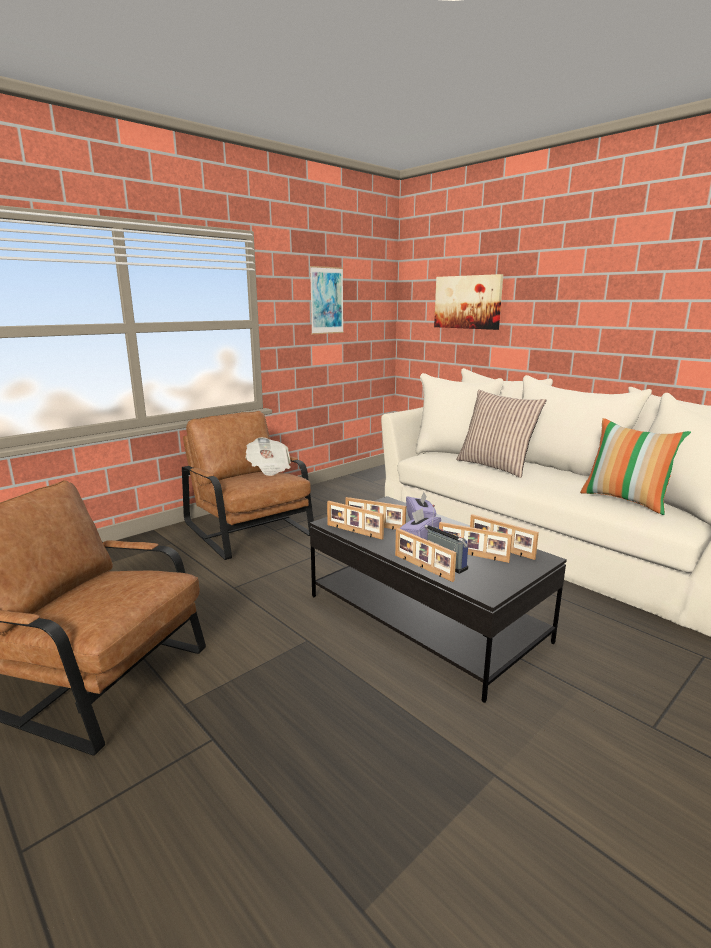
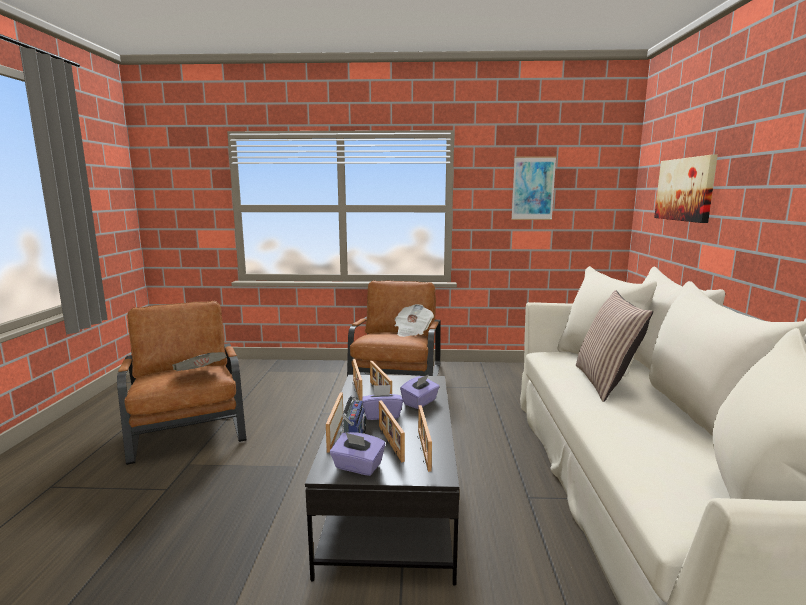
camera: 45 degrees right, 5 degrees down
pillow [580,418,691,515] -> none
none -> newspaper [173,352,227,371]
none -> purple tissue box [330,432,385,476]

